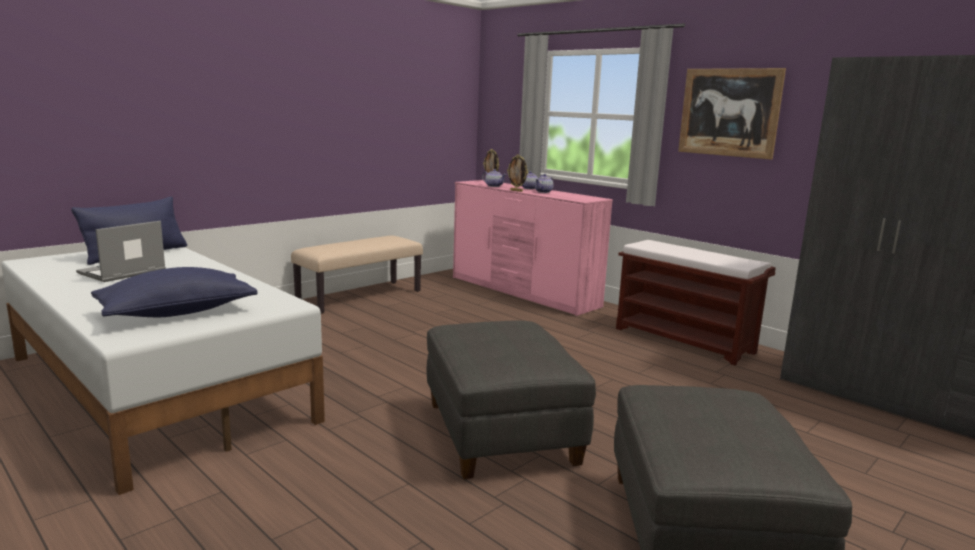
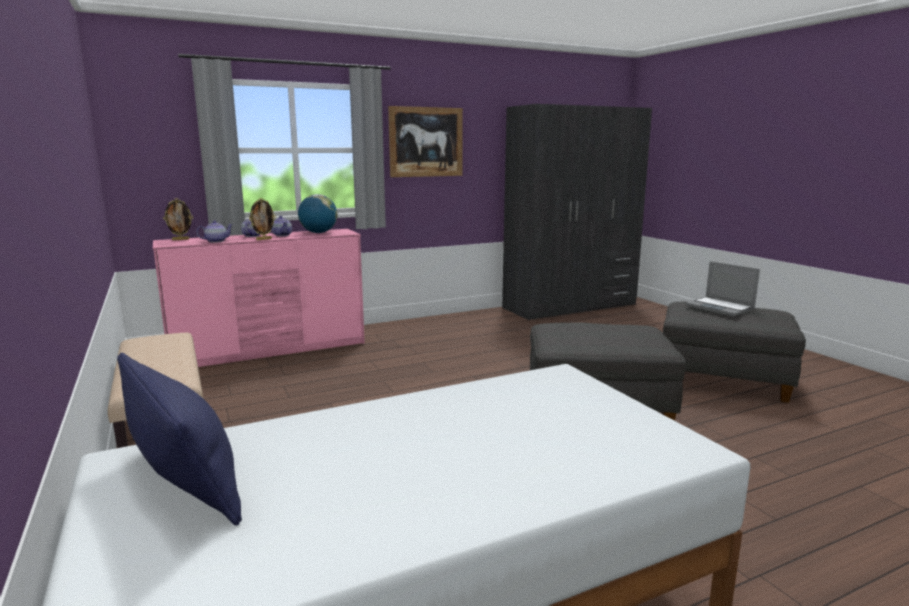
camera: 70 degrees left, 0 degrees up
laptop [76,221,166,282] -> laptop moved to [686,261,760,317]
blue pillow [91,267,258,317] -> none
brown bench [616,240,776,366] -> none
none -> globe [298,194,337,233]

